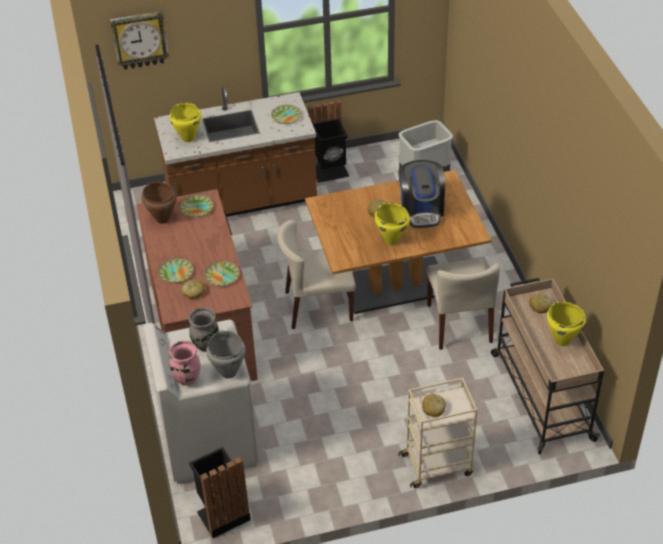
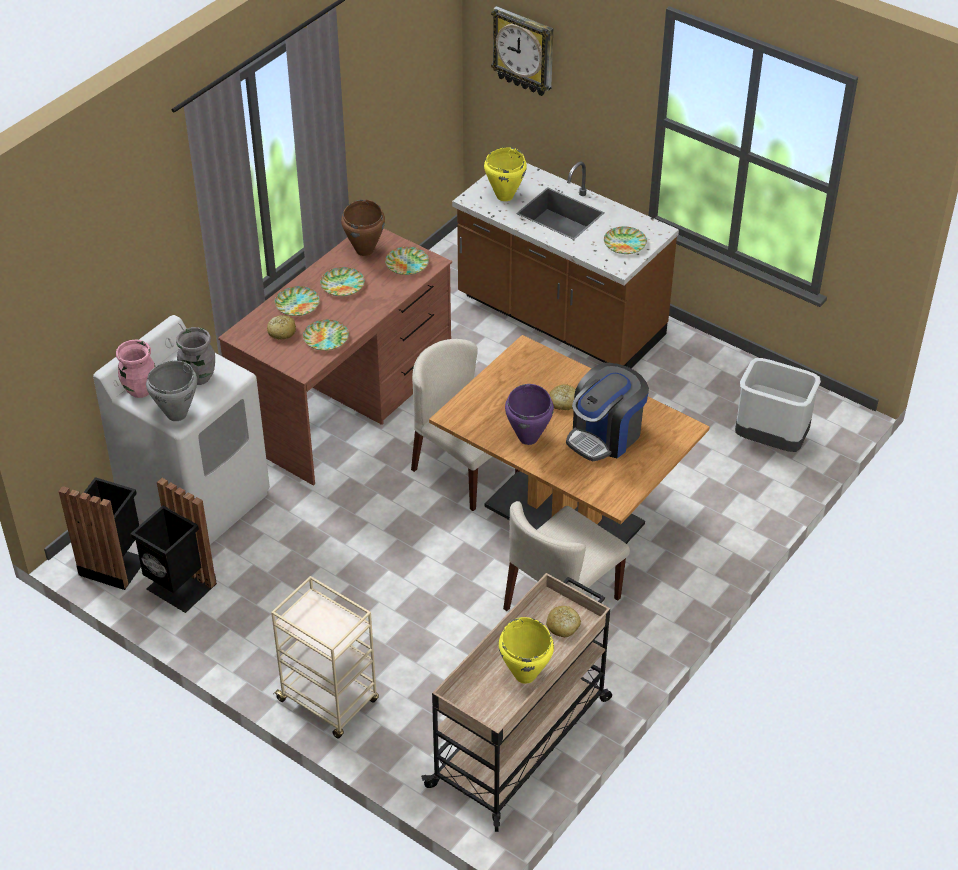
camera: 50 degrees right, 0 degrees up
black trash can [308,100,349,183] -> black trash can moved to [130,478,217,613]
yellow cooking pot [374,203,410,245] -> purple cooking pot [505,384,554,445]
bread [422,394,446,417] -> none
none -> plate [320,267,365,296]

